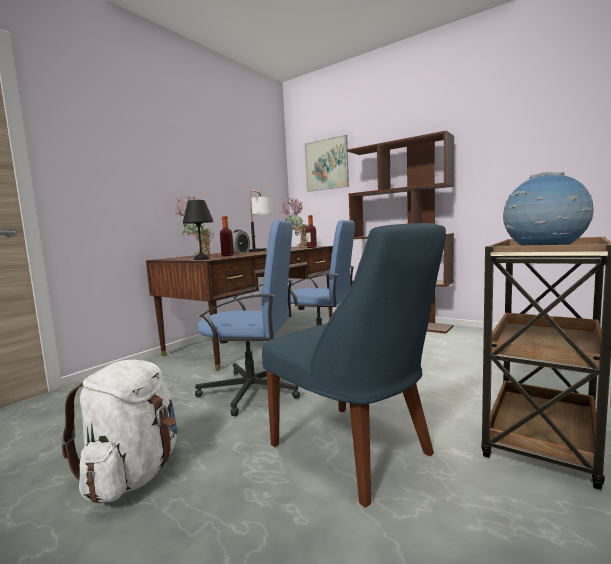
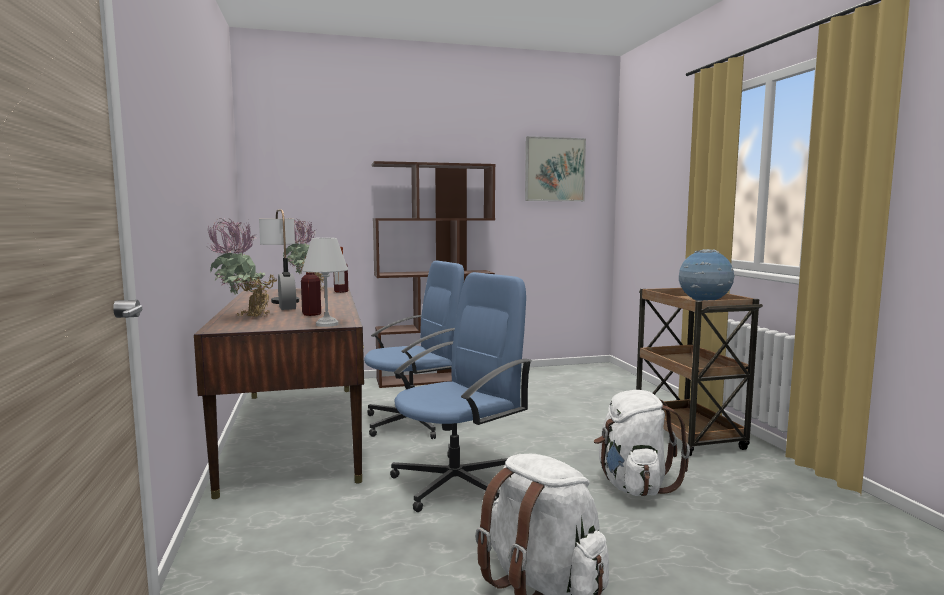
camera: 50 degrees left, 0 degrees up
black table lamp [183,200,214,260] -> white table lamp [302,238,348,327]
blue chair [262,223,446,507] -> white backpack [594,390,690,496]
picture [305,135,349,192] -> picture moved to [525,136,586,201]

